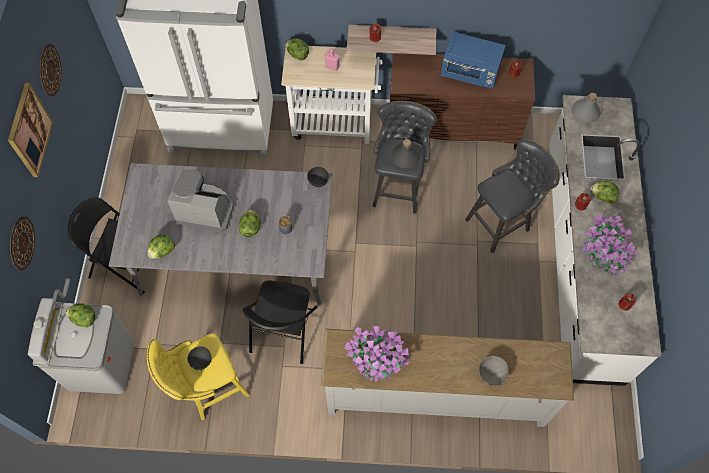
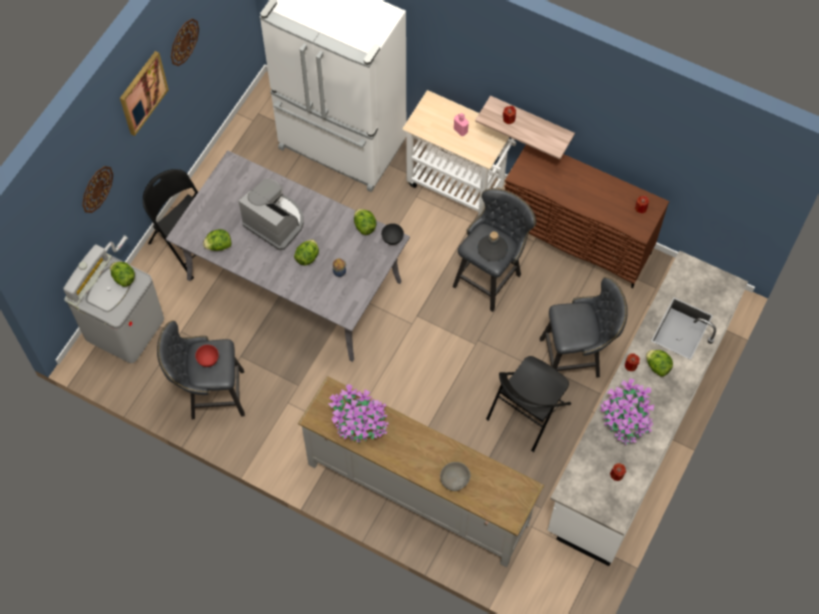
camera: 25 degrees right, 0 degrees up
yellow stool [147,333,250,420] -> grey stool [157,321,245,419]
grey bowl [187,346,211,370] -> red bowl [195,345,219,367]
black chair [243,281,318,364] -> black chair moved to [486,356,571,452]
lettuce [285,38,309,60] -> lettuce moved to [354,209,377,235]
blue microwave [441,32,506,89] -> none
grey bottle [572,93,601,123] -> none

